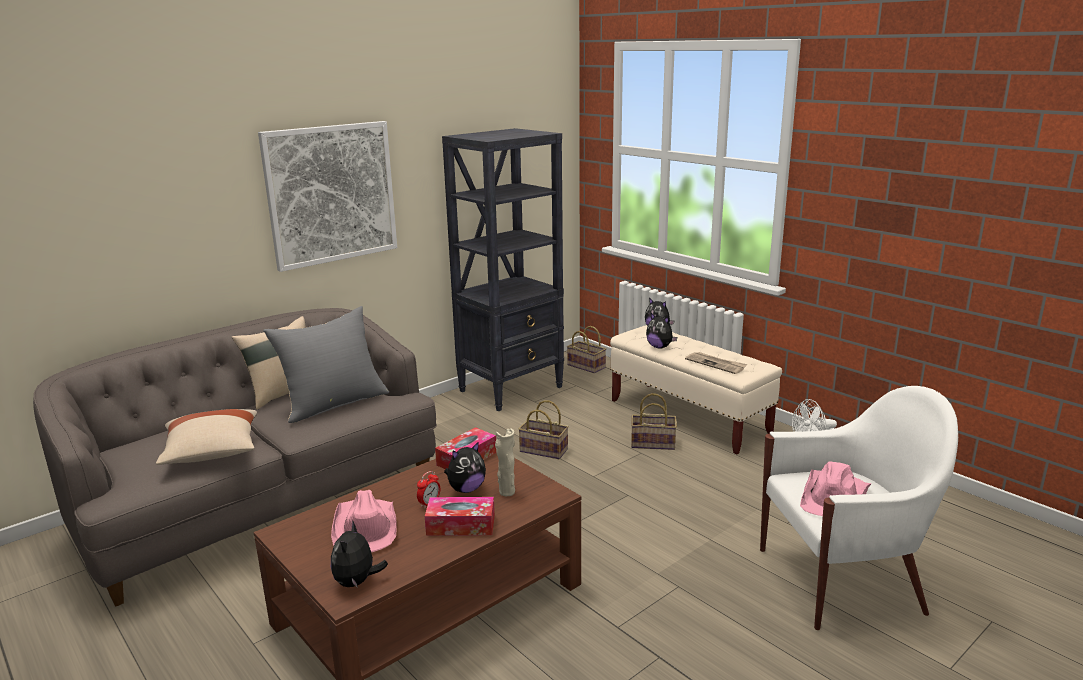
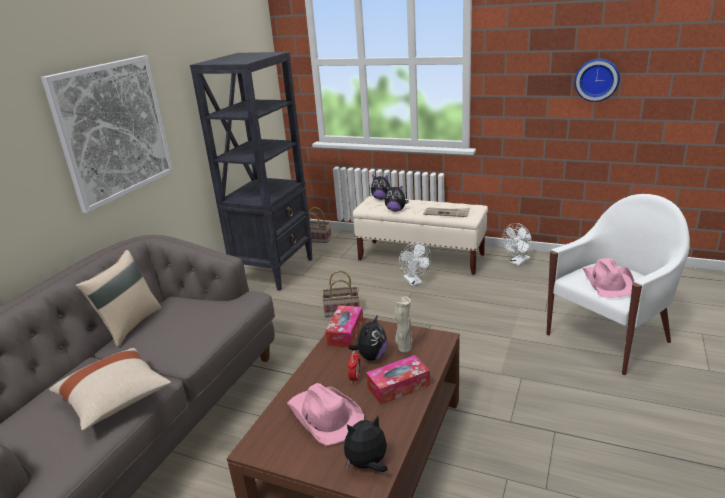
camera: 25 degrees left, 5 degrees up
grey pillow [263,306,389,423] -> none
plush toy [331,521,388,588] -> plush toy turned 90 degrees clockwise [344,416,388,472]
basket [631,393,677,450] -> white fan [399,243,432,286]
none -> wall clock [574,59,620,102]

